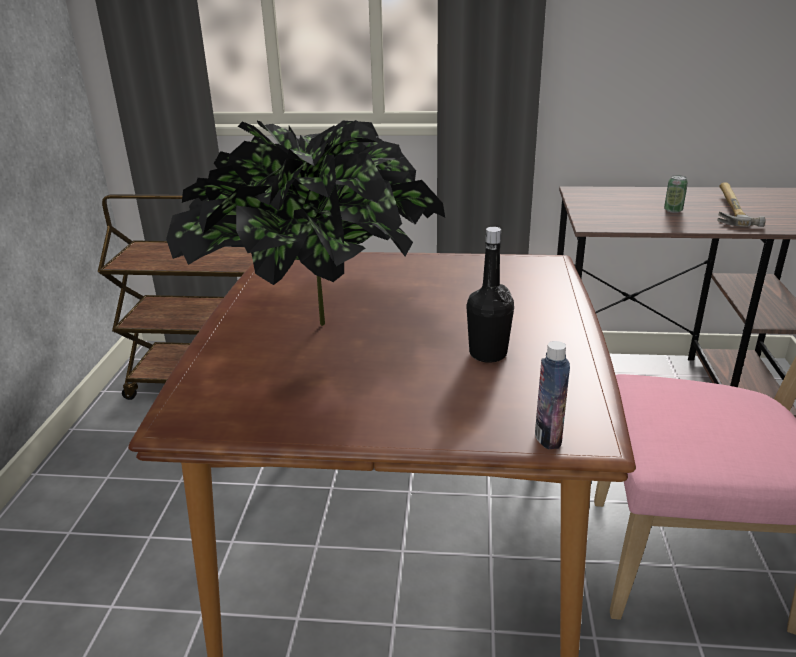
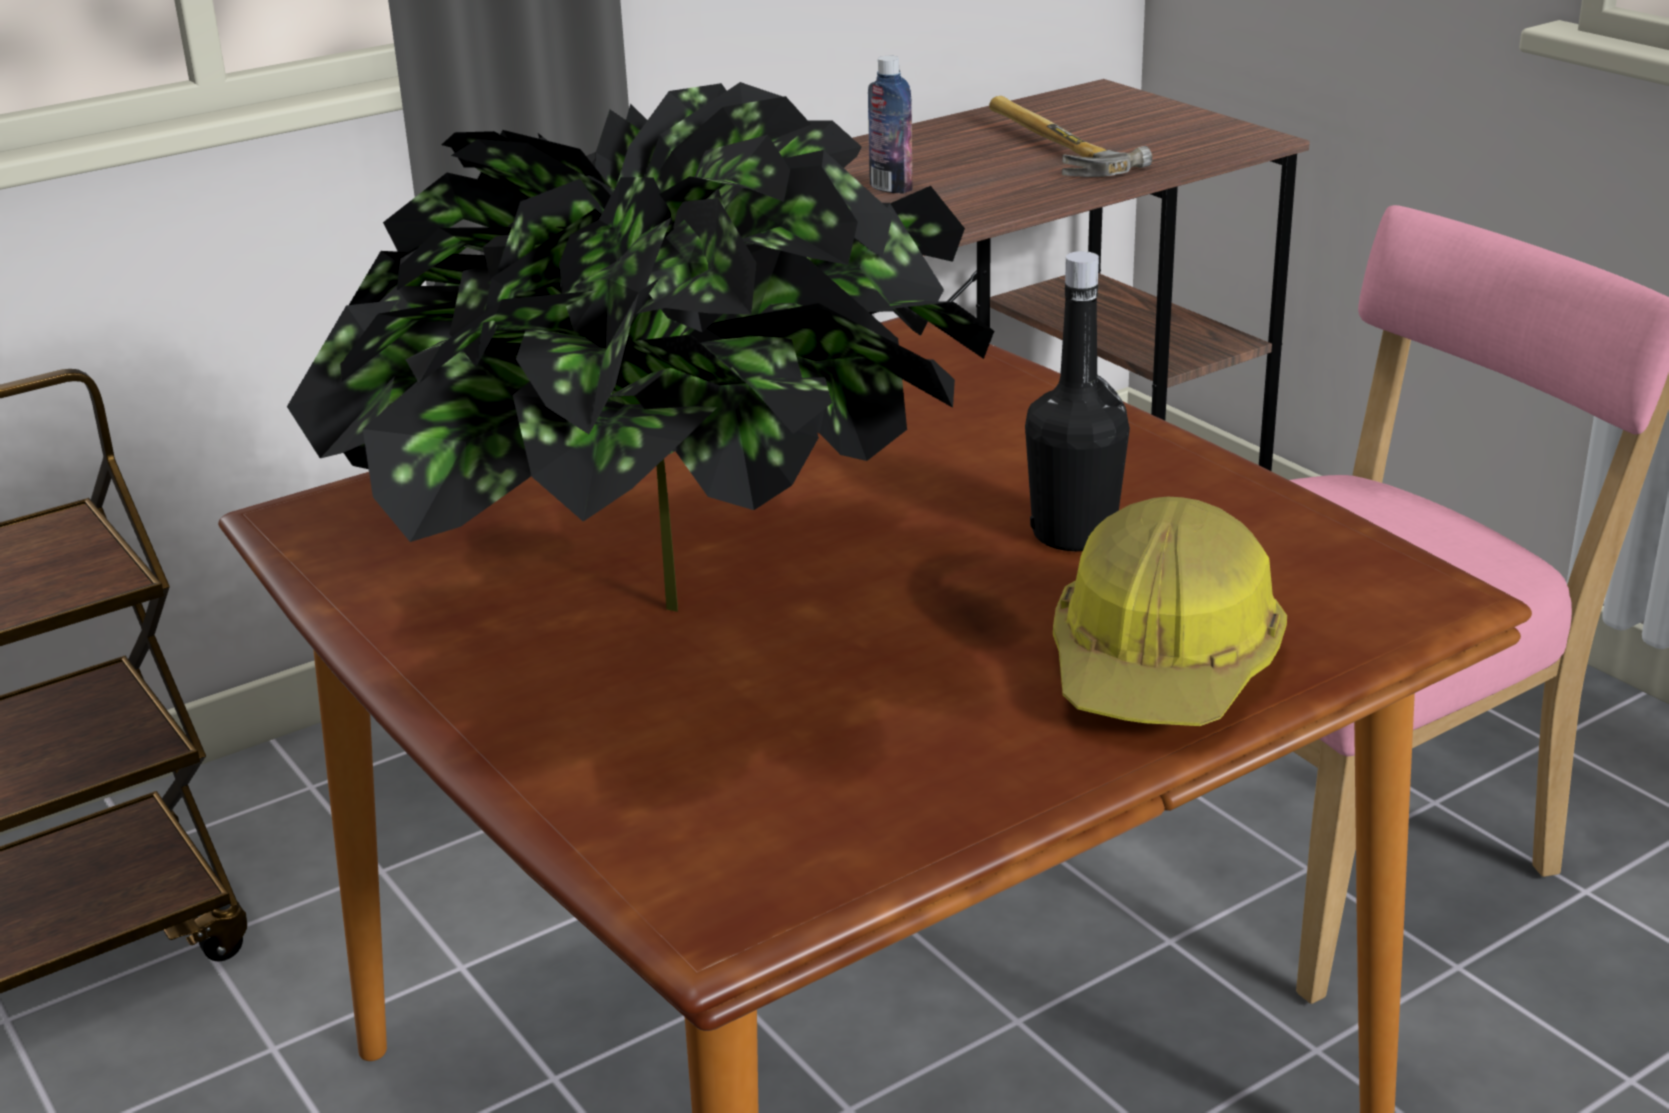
camera: 40 degrees left, 0 degrees up
bottle [535,341,570,449] -> bottle moved to [868,56,913,194]
can [664,175,688,213] -> none
none -> hard hat [1053,497,1287,726]

